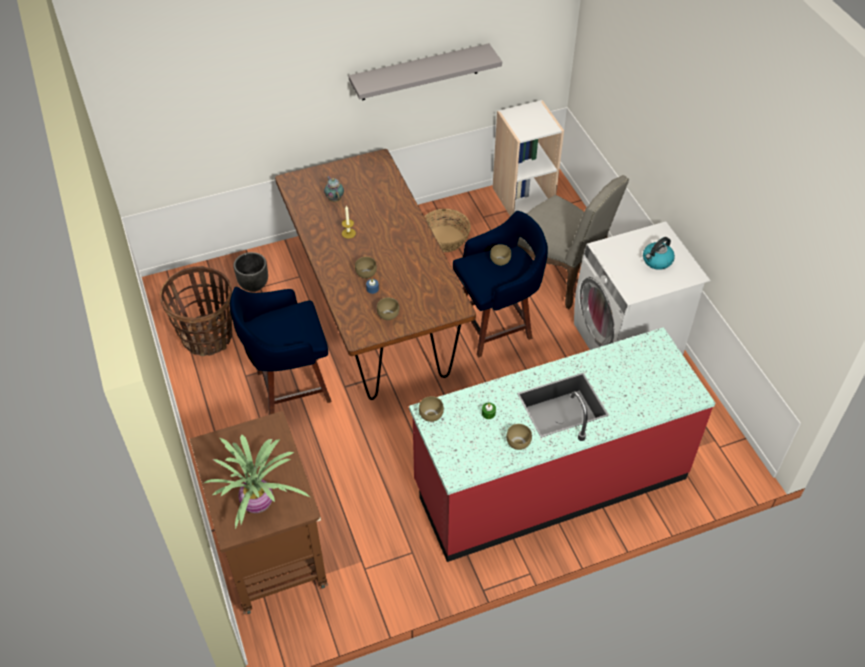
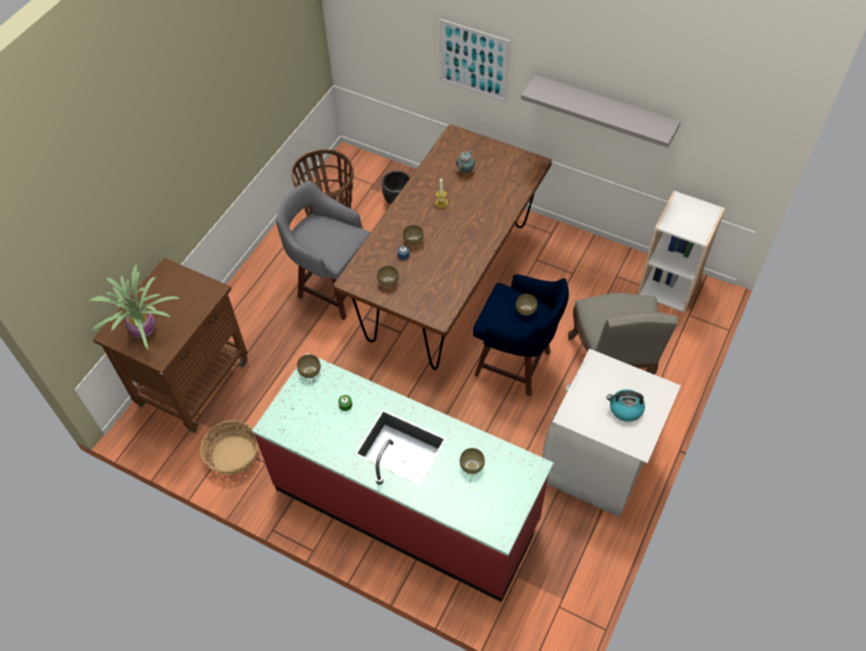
camera: 50 degrees right, 5 degrees up
blue stool [230,287,332,415] -> grey stool [276,181,370,320]
basket [424,209,471,252] -> basket moved to [200,420,258,474]
brown bowl [506,424,532,450] -> brown bowl moved to [460,448,485,474]
none -> picture [439,19,510,102]

